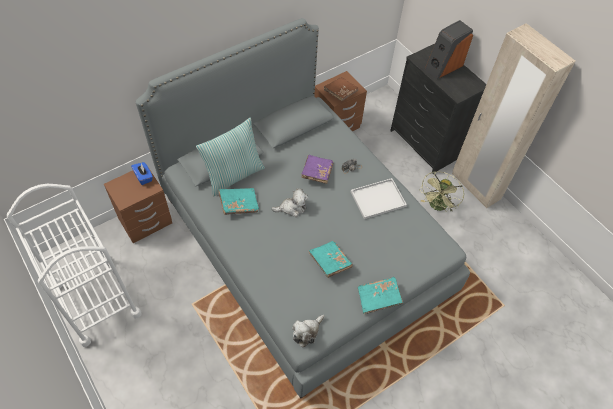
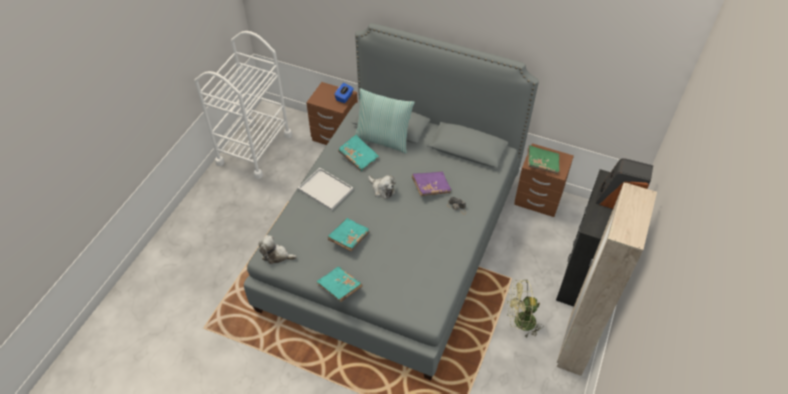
camera: 60 degrees right, 5 degrees down
brown book [324,77,358,101] -> green book [528,145,560,174]
white tray [351,178,407,219] -> white tray moved to [298,168,353,211]

